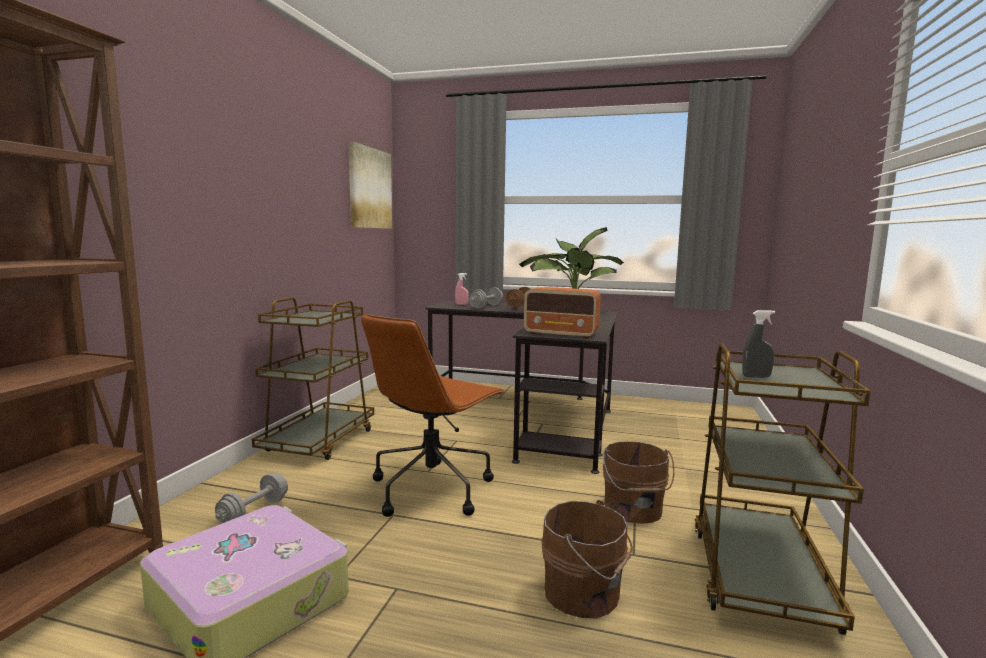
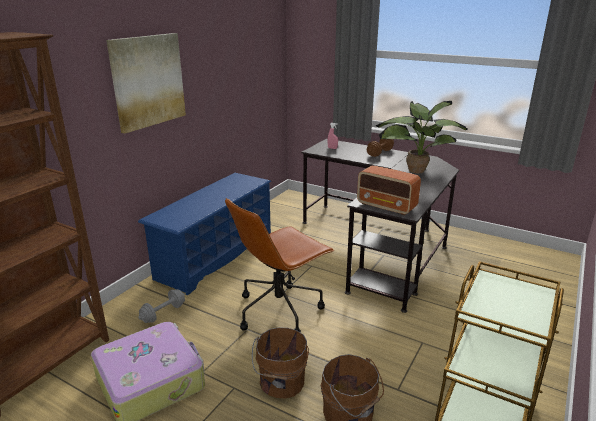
camera: 15 degrees right, 15 degrees up
brown cart [252,297,374,460] -> blue shoe rack [138,173,271,296]
picture [348,142,392,229] -> picture moved to [106,33,186,134]
grey dumbbell [469,287,503,308] -> none
brown bucket [603,441,674,524] -> brown bucket moved to [252,327,309,399]
grey spray bottle [742,310,775,378] -> none

